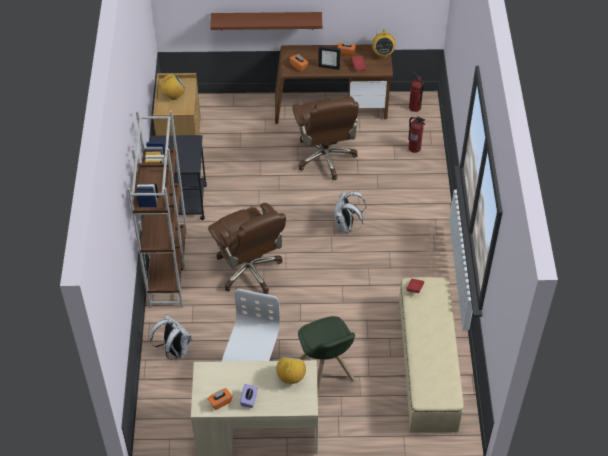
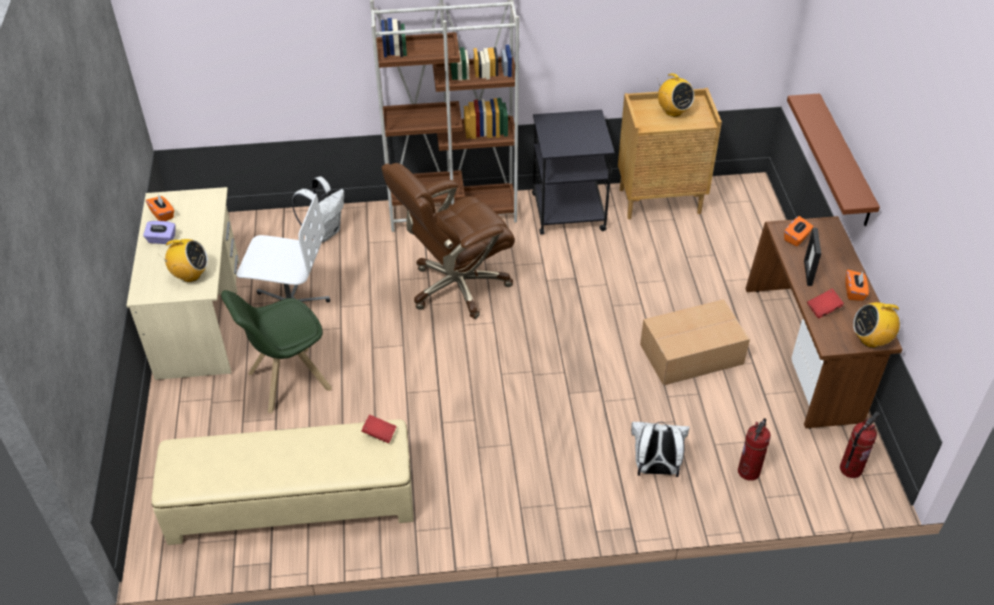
camera: 85 degrees right, 5 degrees down
brown office chair [292,96,359,180] -> cardboard box [640,299,750,386]
white backpack [334,191,366,233] -> white backpack moved to [631,422,690,477]

